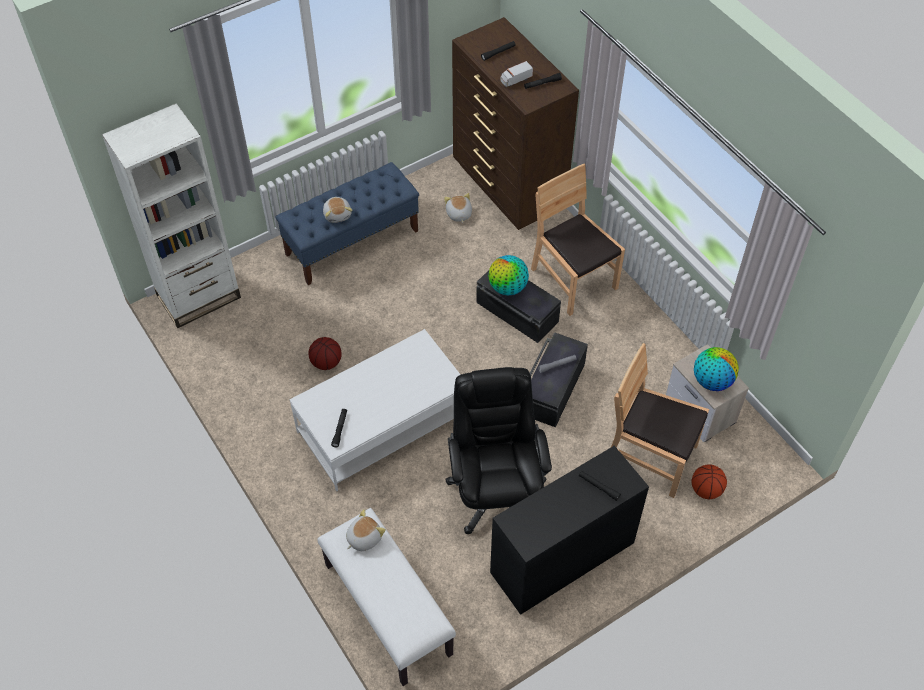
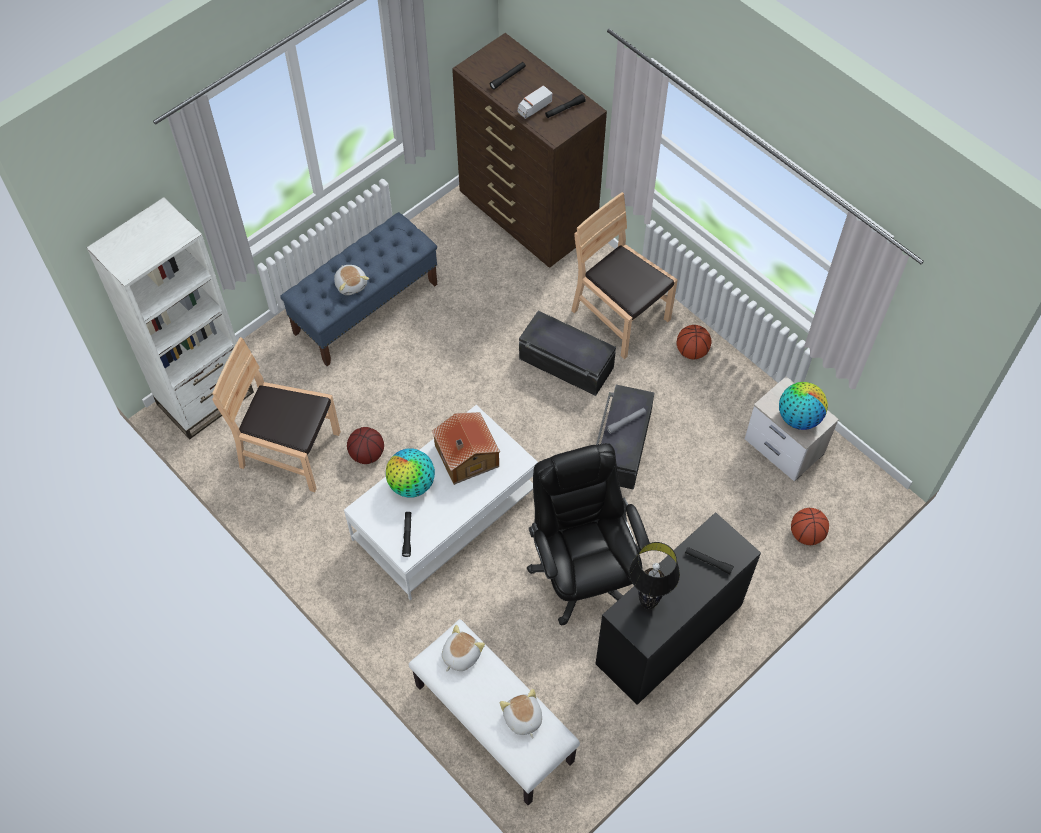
camera: 10 degrees left, 5 degrees up
plush toy [444,193,472,223] -> plush toy moved to [500,689,542,738]
globe [488,255,529,295] -> globe moved to [386,448,435,498]
brown chair [610,343,709,498] -> brown chair moved to [212,337,341,492]
none -> toy house [432,412,500,485]
none -> black table lamp [629,542,680,610]
none -> basketball [676,325,712,360]

